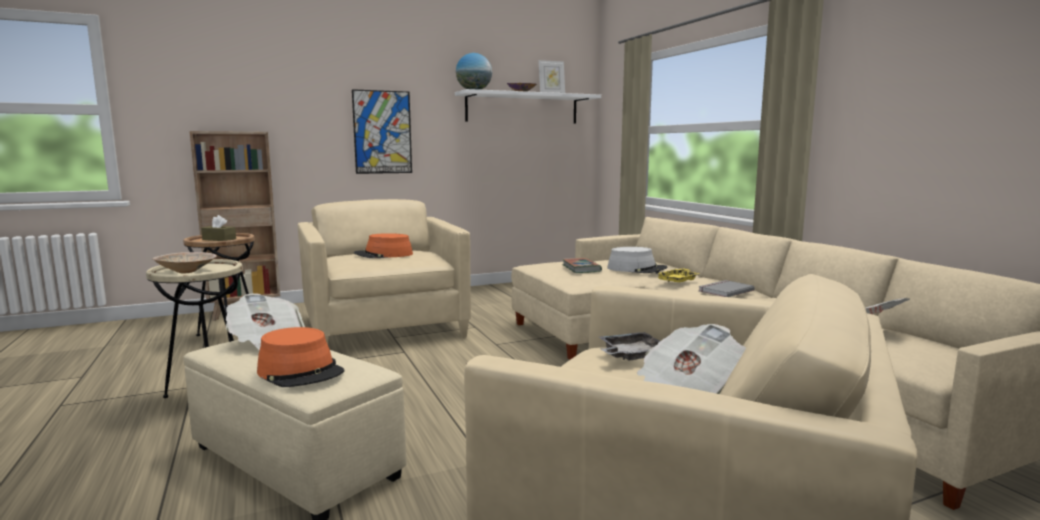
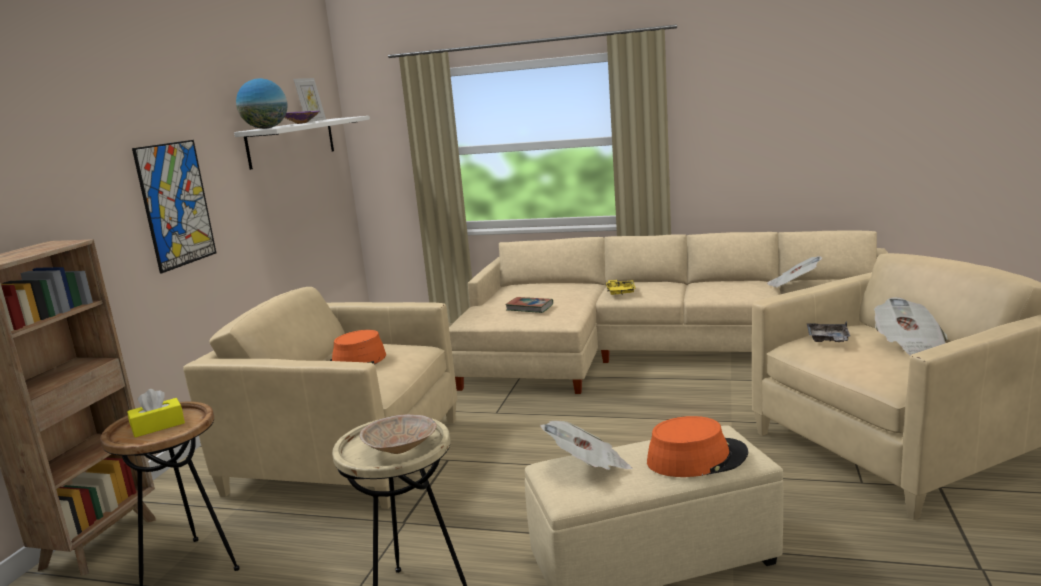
camera: 50 degrees left, 5 degrees up
brown tissue box [201,215,236,241] -> yellow tissue box [127,389,185,438]
grey hat [607,247,668,273] -> none
grey book [698,280,755,297] -> none

